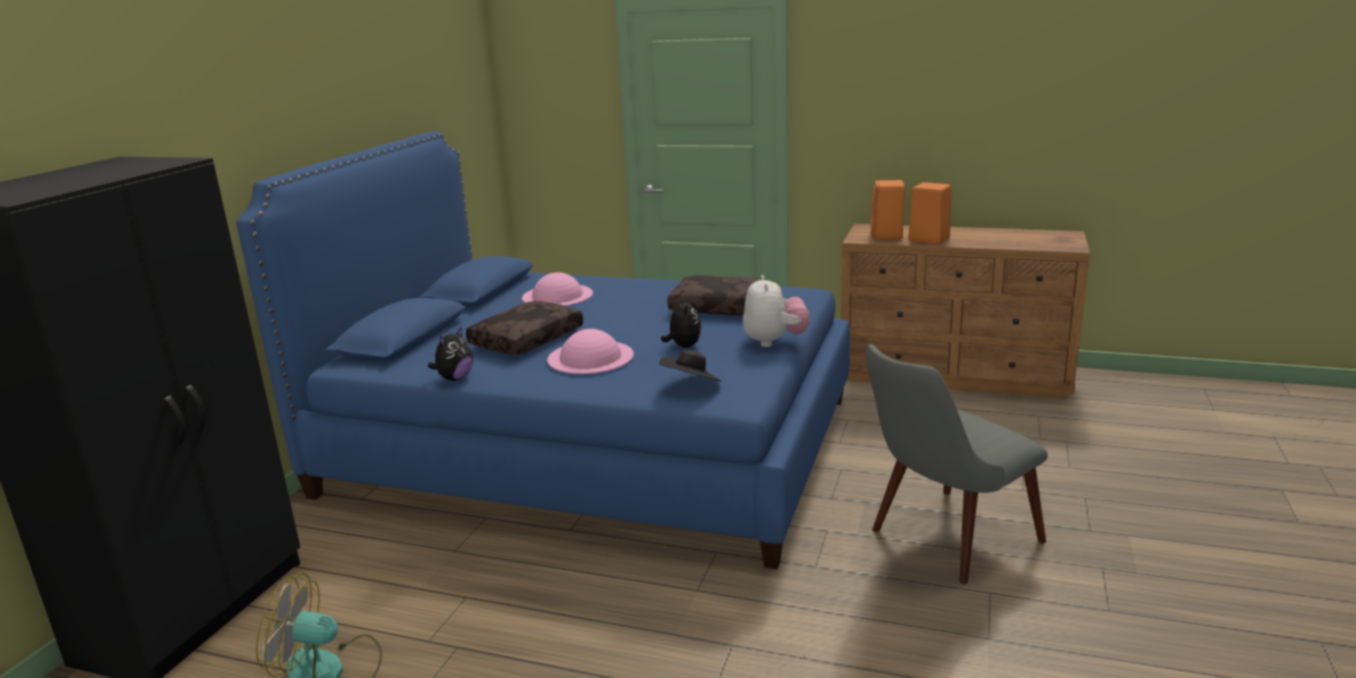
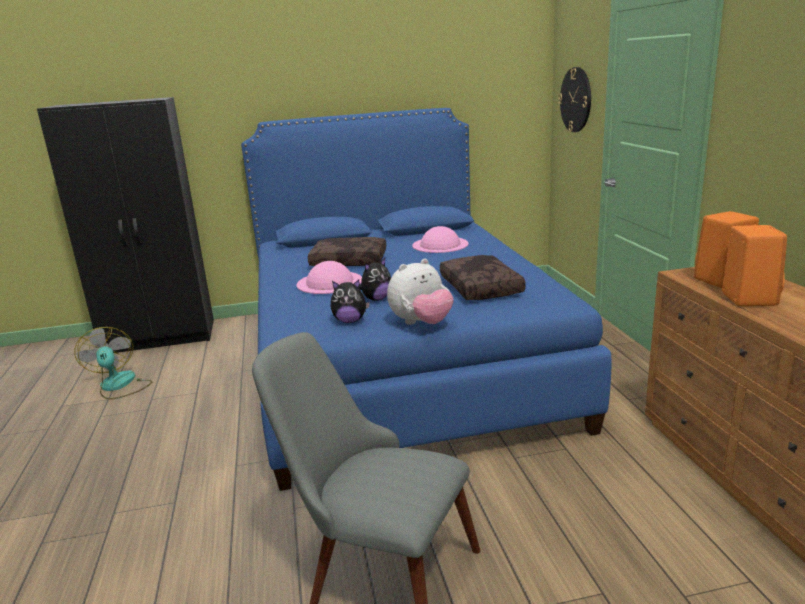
camera: 60 degrees right, 0 degrees up
plush toy [428,326,473,381] -> plush toy moved to [331,280,370,323]
black hat [659,350,721,381] -> none
none -> wall clock [558,67,591,132]

